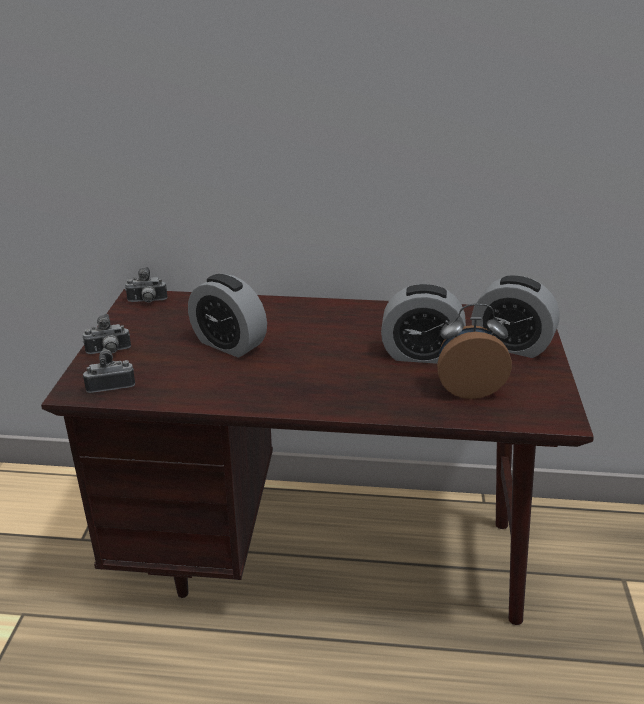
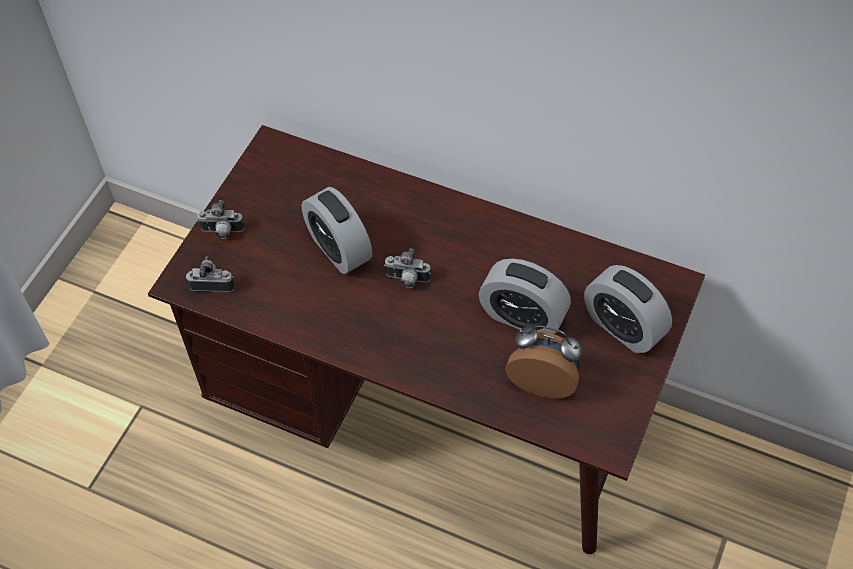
camera: 20 degrees right, 25 degrees up
camera [125,267,168,302] -> camera moved to [384,248,431,288]

